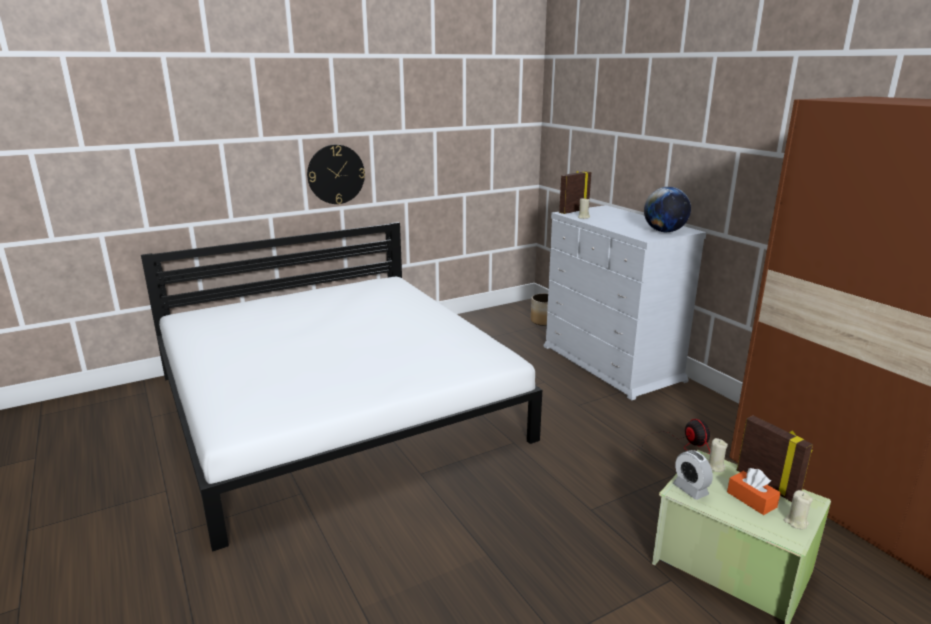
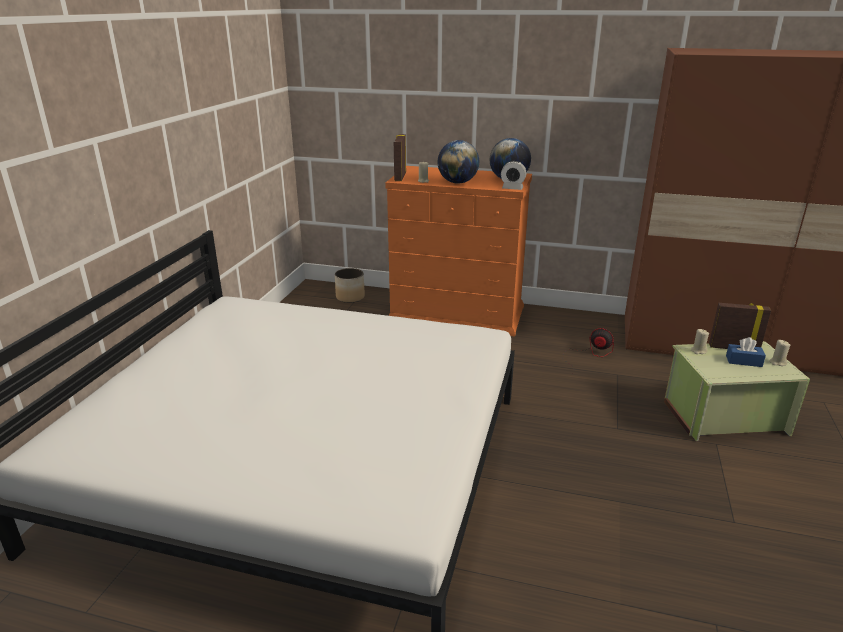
camera: 45 degrees left, 5 degrees up
wall clock [307,144,365,204] -> none
white dresser [544,205,707,400] -> orange dresser [385,166,532,336]
alarm clock [673,450,713,500] -> alarm clock moved to [501,161,526,190]
orange tissue box [727,468,780,515] -> blue tissue box [726,337,766,367]
none -> globe [438,140,479,184]

